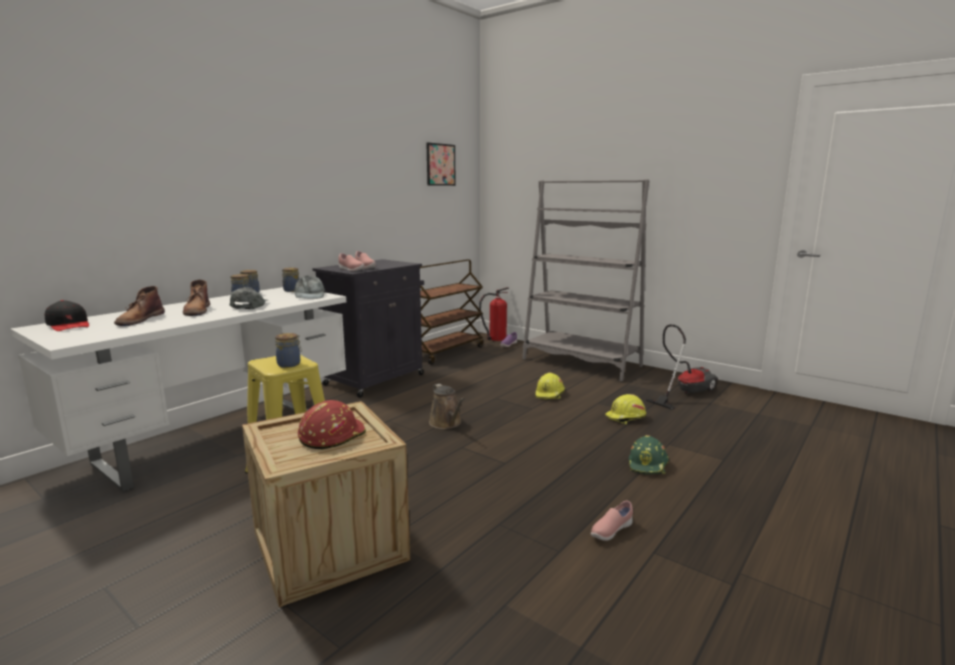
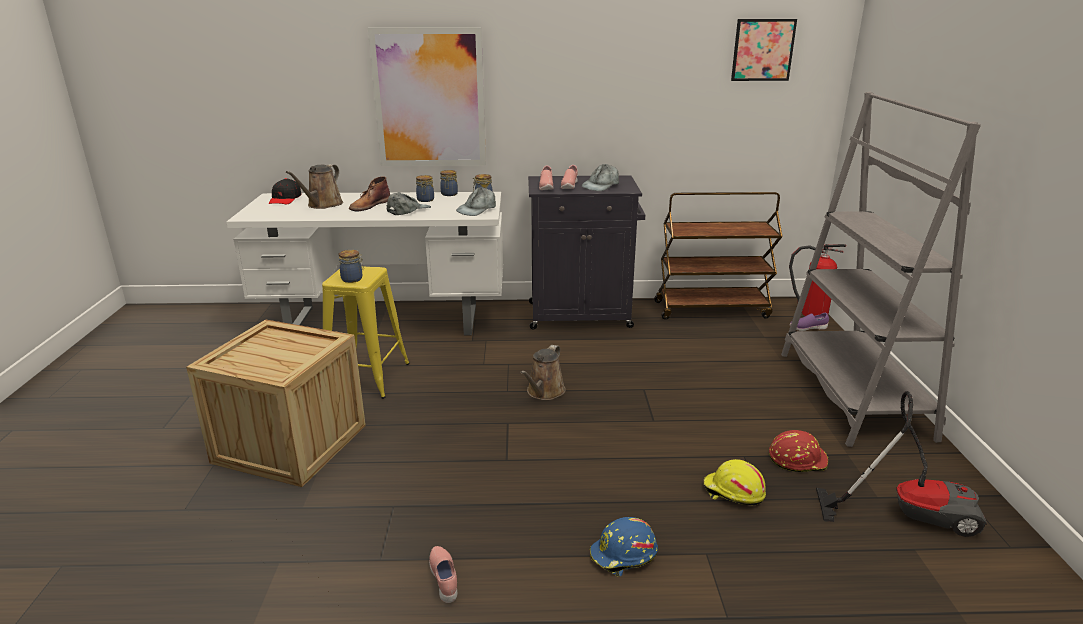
camera: 50 degrees right, 10 degrees up
brown boot [114,286,165,326] -> brown watering can [286,164,343,209]
red hard hat [298,400,366,449] -> red hard hat moved to [769,430,828,472]
yellow hard hat [535,373,565,399] -> none
pink shoe [591,500,633,541] -> pink shoe turned 60 degrees clockwise [429,546,457,603]
green hard hat [629,435,669,474] -> blue hard hat [590,517,658,577]
none -> picture [368,27,486,166]
none -> grey cap [581,164,619,191]

